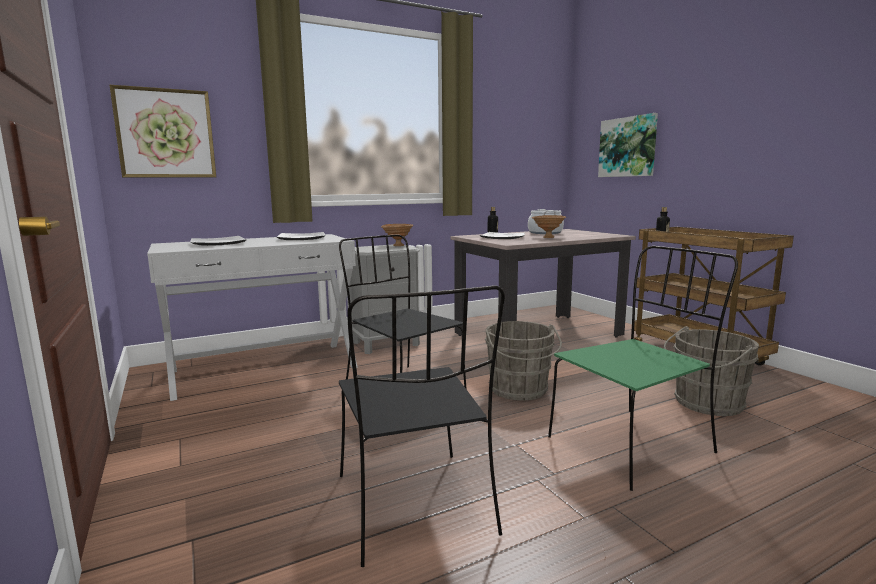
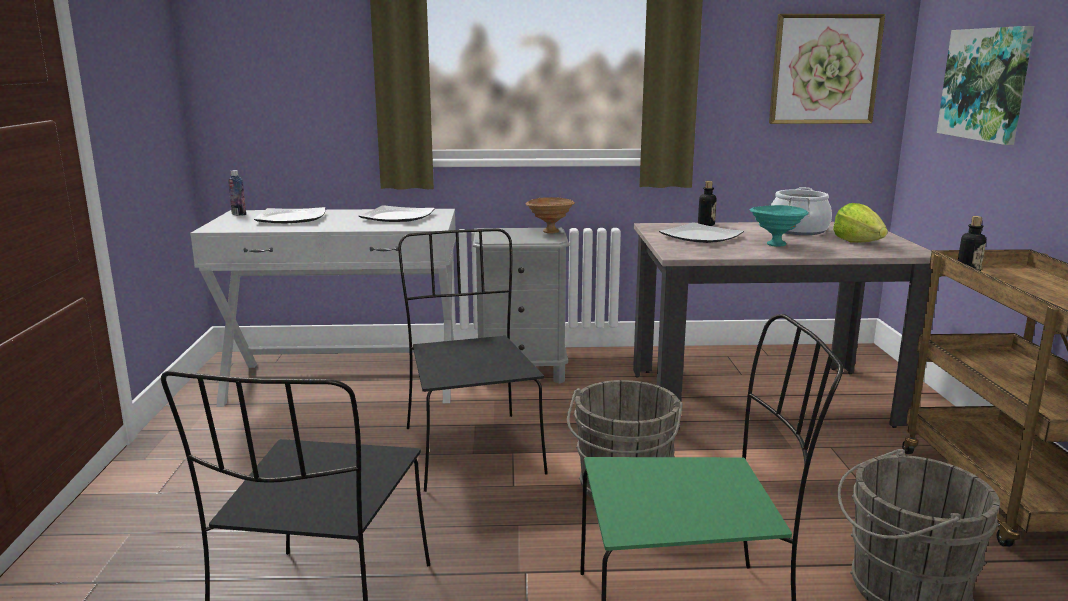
camera: 25 degrees right, 5 degrees up
picture [109,85,216,178] -> picture moved to [769,14,885,124]
brown bowl [532,215,566,238] -> turquoise bowl [750,205,809,247]
none -> bottle [228,170,246,216]
none -> lettuce [833,203,888,243]

